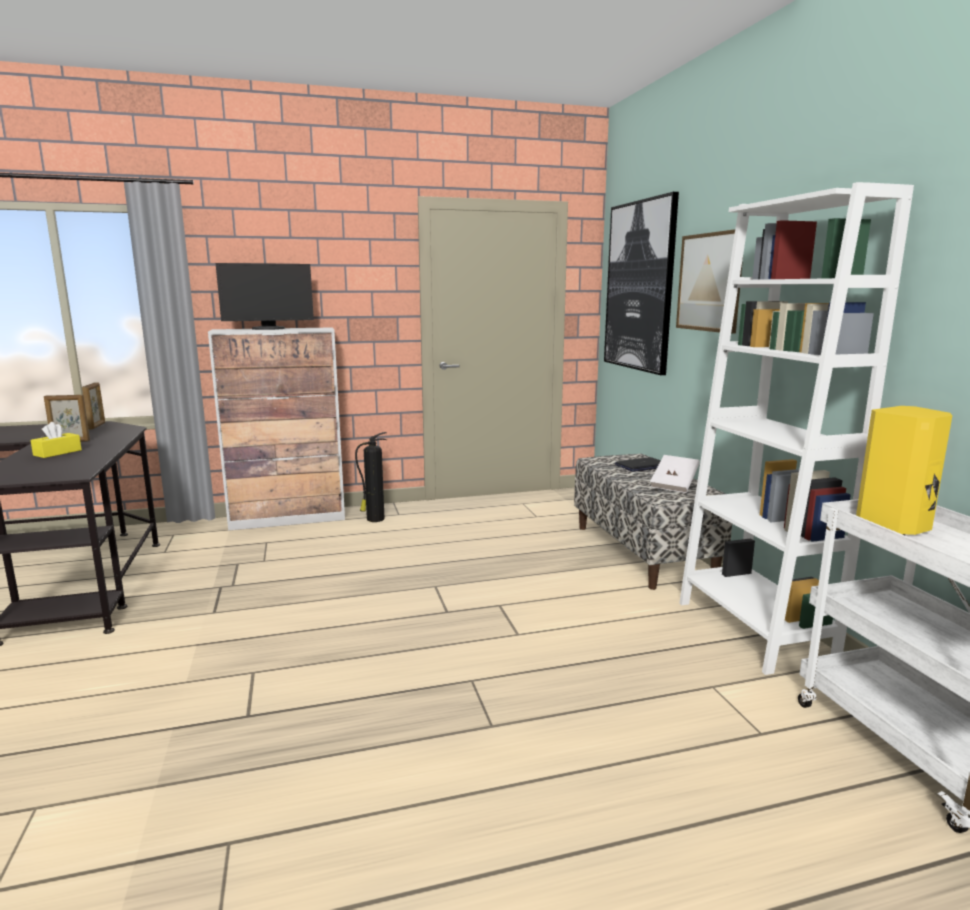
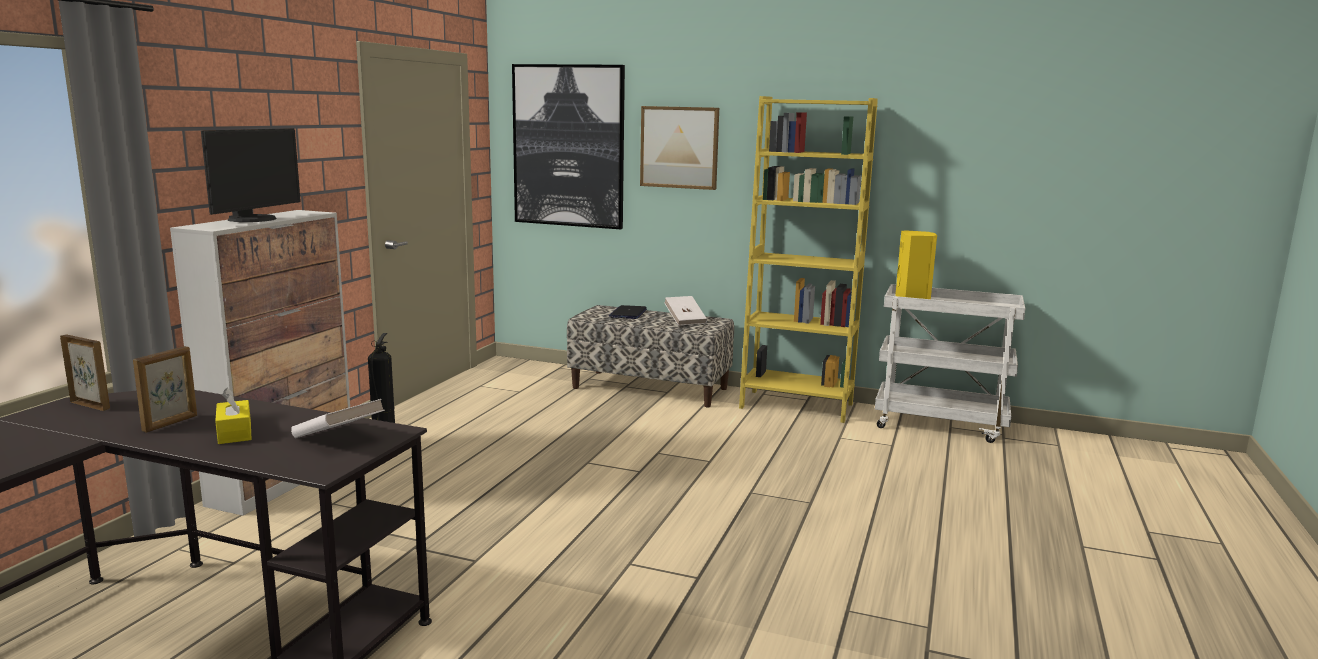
camera: 55 degrees left, 0 degrees up
white bookcase [679,182,914,675] -> yellow bookcase [739,96,878,423]
none -> white book [291,399,385,438]

